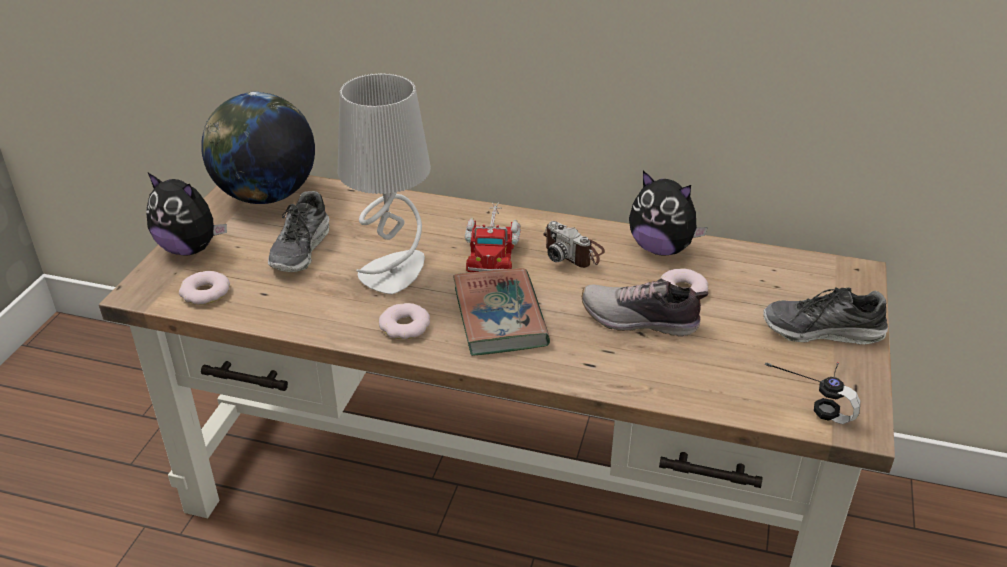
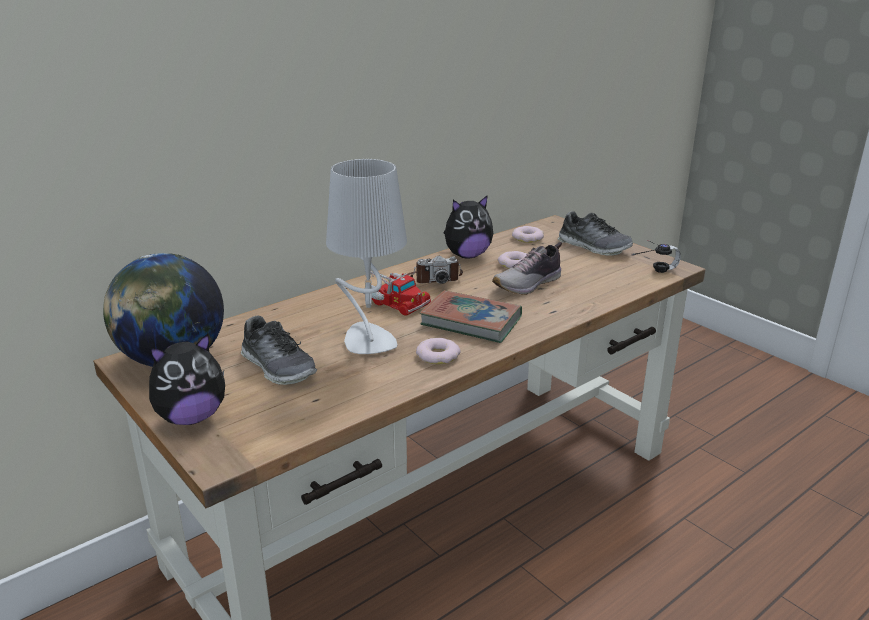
camera: 55 degrees left, 10 degrees down
donut [179,271,230,305] -> donut moved to [512,226,544,243]
shoe [763,288,888,344] -> shoe turned 90 degrees counterclockwise [558,211,633,256]

